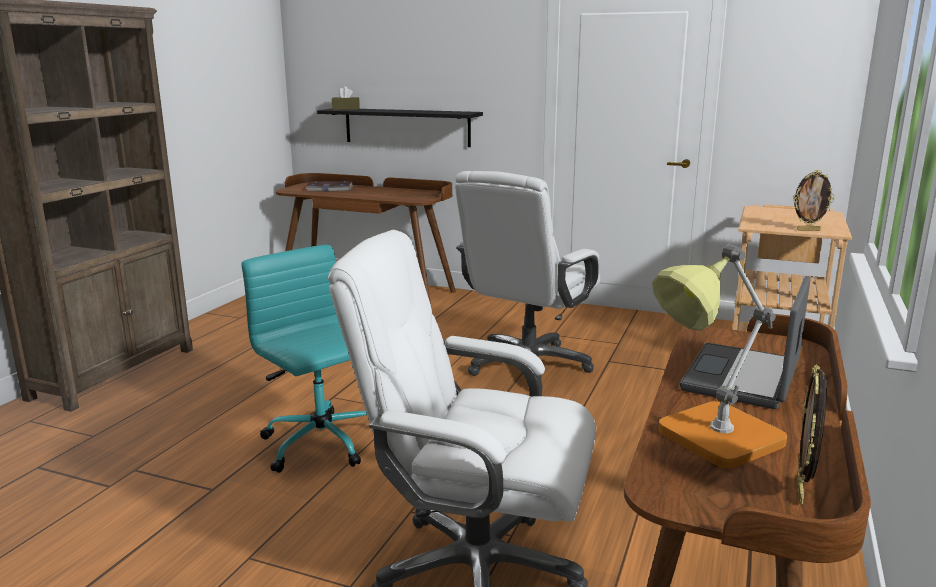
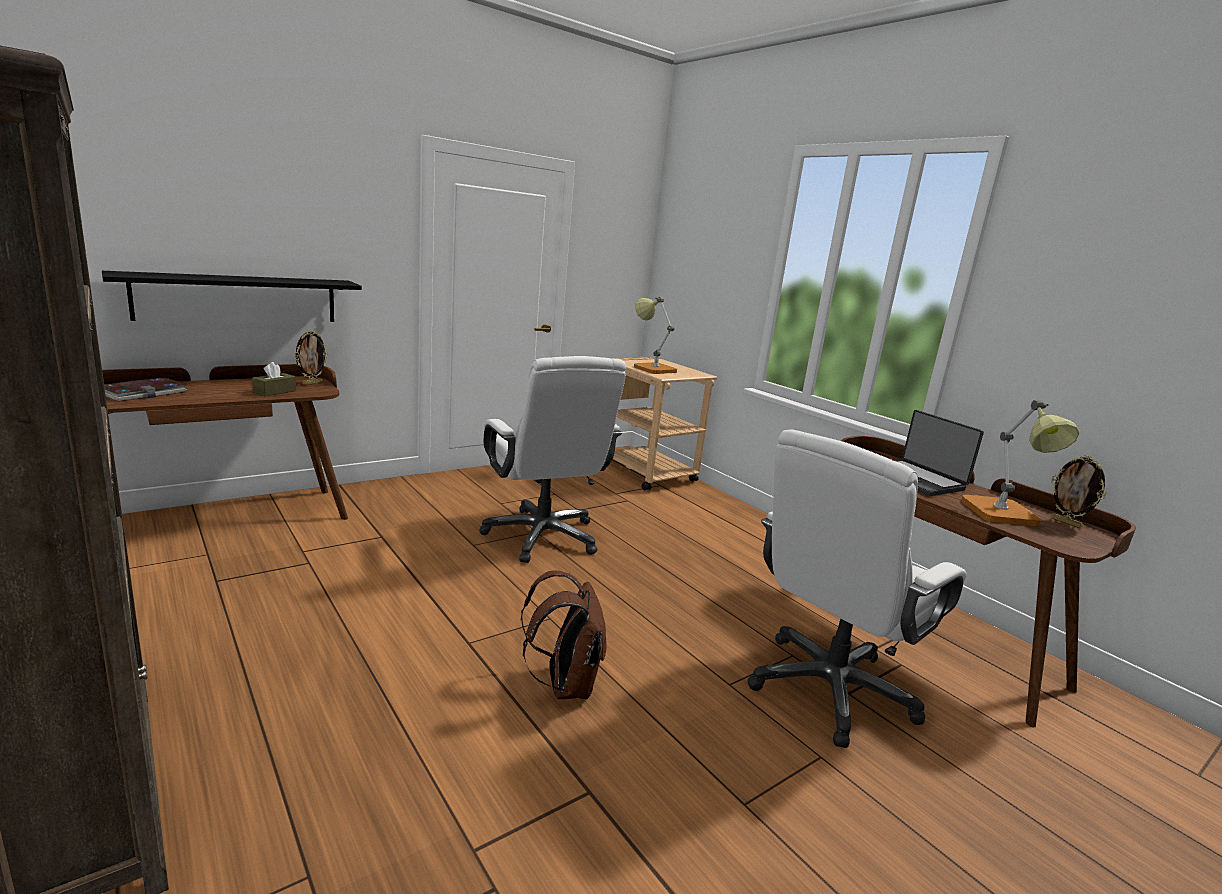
camera: 60 degrees left, 0 degrees up
turquoise office chair [242,244,367,473] -> brown backpack [521,571,607,699]
brown tissue box [332,86,360,110] -> brown tissue box moved to [252,362,296,396]
picture frame [793,170,835,231] -> picture frame moved to [294,330,328,385]
none -> table lamp [634,297,677,374]

